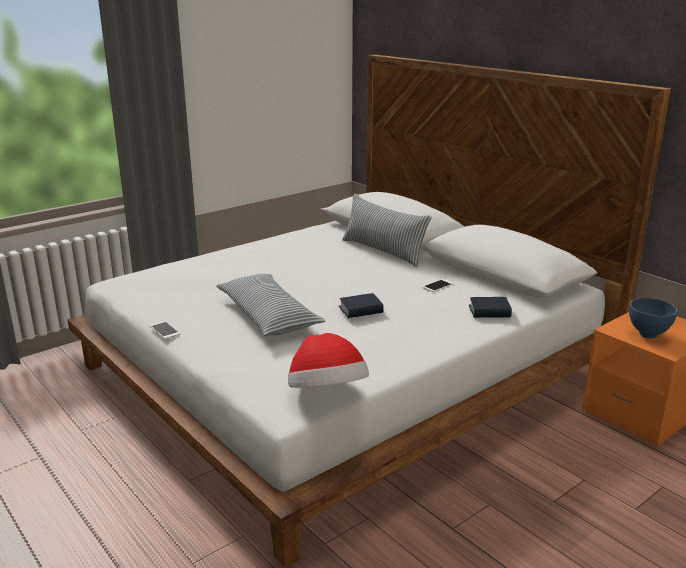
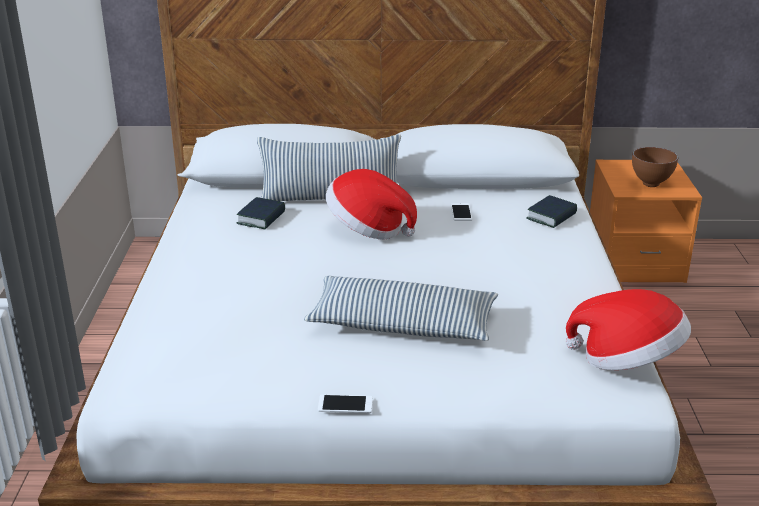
camera: 50 degrees left, 5 degrees up
book [339,293,384,318] -> book moved to [236,197,285,229]
blue bowl [629,298,678,339] -> brown bowl [632,147,678,187]
none -> hat [326,169,417,240]

